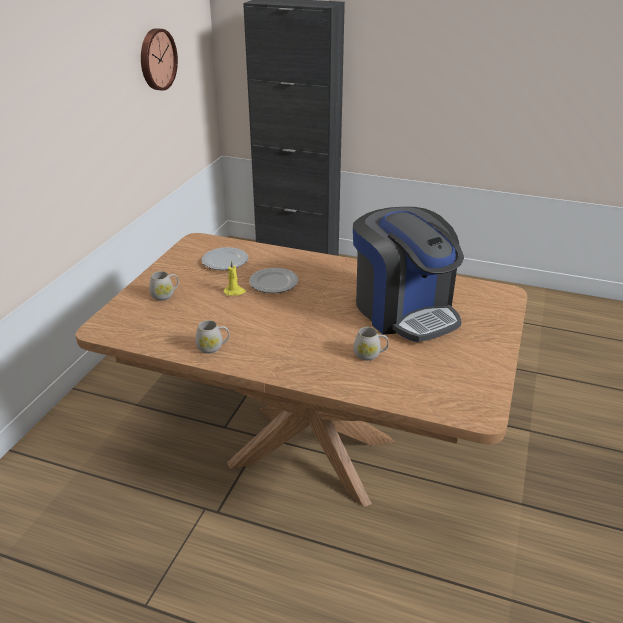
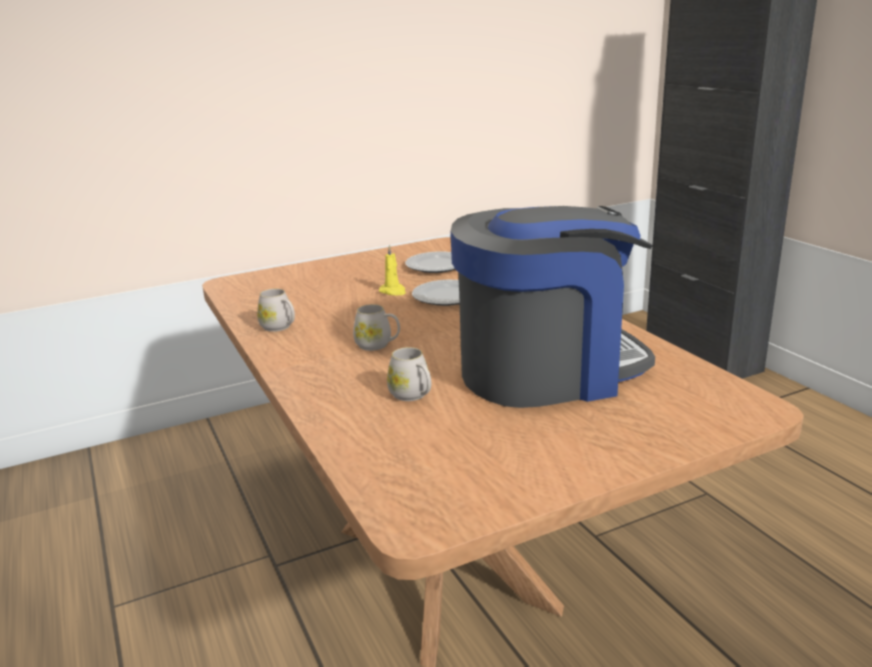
camera: 45 degrees right, 10 degrees down
wall clock [141,28,178,91] -> none
white mug [149,271,179,301] -> white mug moved to [353,304,400,351]
coffee machine [353,207,464,342] -> coffee machine turned 120 degrees counterclockwise [451,206,655,408]

